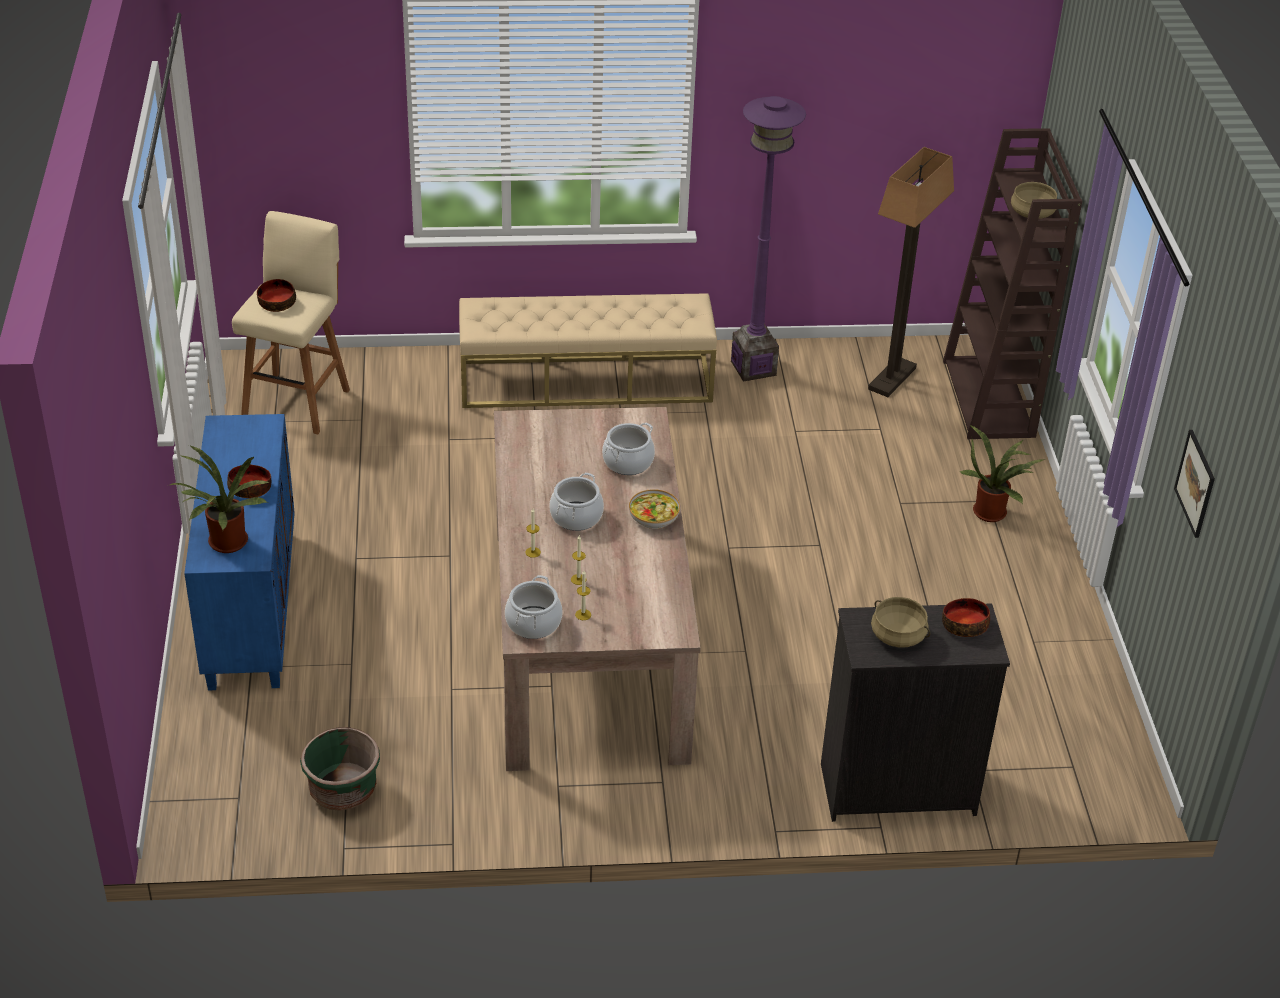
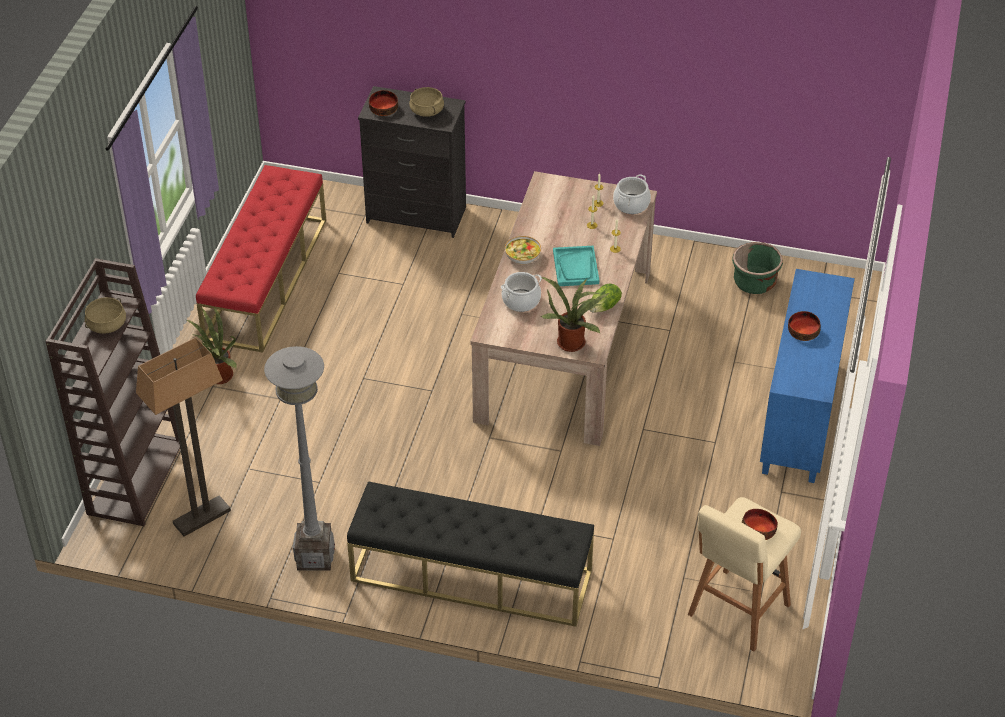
camera: 160 degrees left, 5 degrees up
potted plant [170,445,269,553] -> potted plant moved to [540,276,609,352]
beige bench [459,293,717,408] -> black bench [347,481,594,627]
cooking pot [550,473,604,531] -> turquoise tray [553,246,599,286]
purple floor lamp [731,96,806,381] -> grey floor lamp [264,346,335,570]
picture [1174,430,1215,538] -> none
none -> red bench [196,165,326,353]
none -> lettuce [590,283,622,313]

